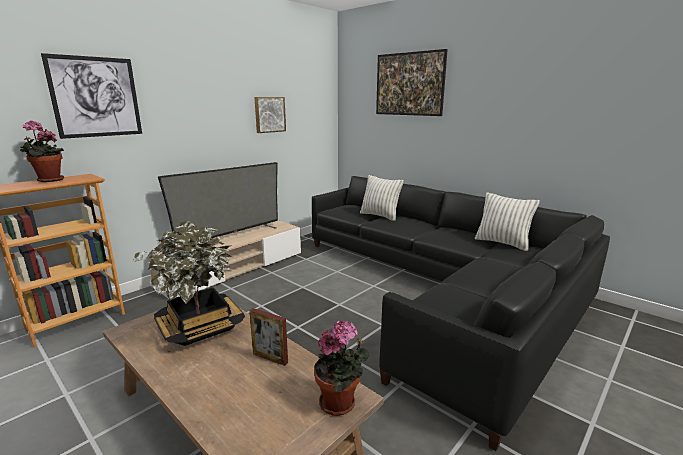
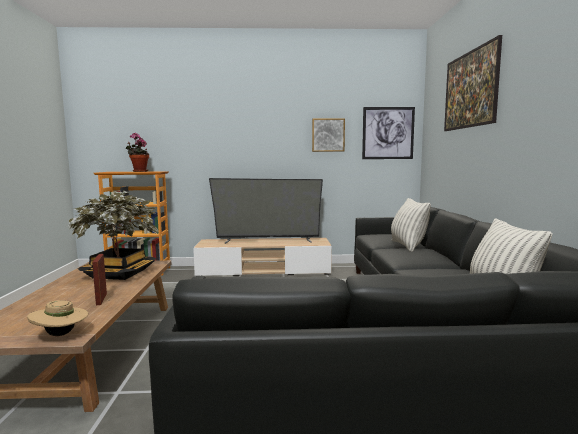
camera: 45 degrees right, 10 degrees down
picture [41,53,142,139] -> picture moved to [362,107,415,159]
potted plant [314,321,370,416] -> beige hat [27,300,88,336]

